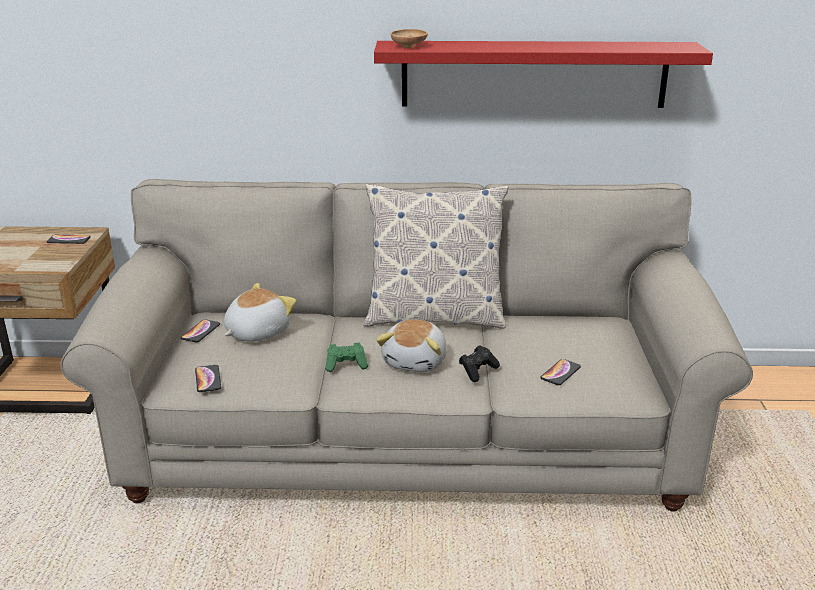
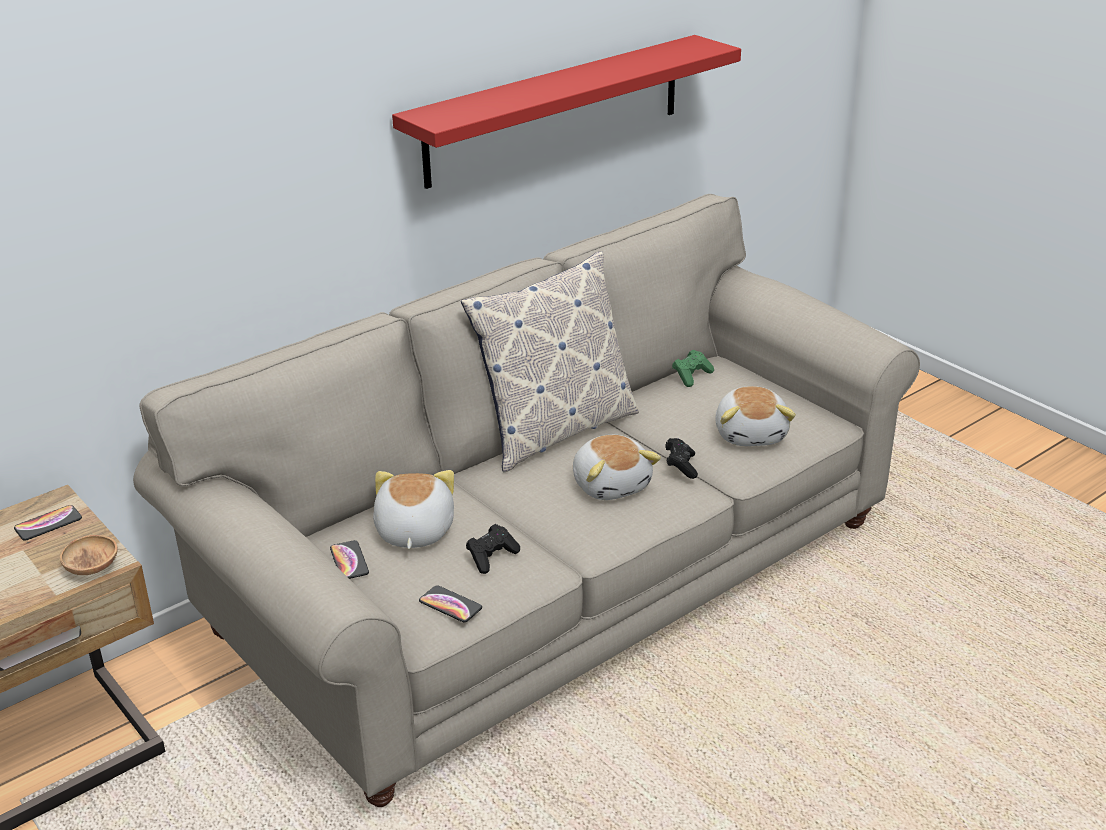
camera: 40 degrees left, 5 degrees up
green game controller [326,343,368,372] -> green game controller moved to [672,349,714,387]
brown bowl [391,29,428,48] -> brown bowl moved to [60,535,118,575]
phone [540,359,581,385] -> plush toy [715,386,796,446]
none -> black game controller [466,524,520,574]

